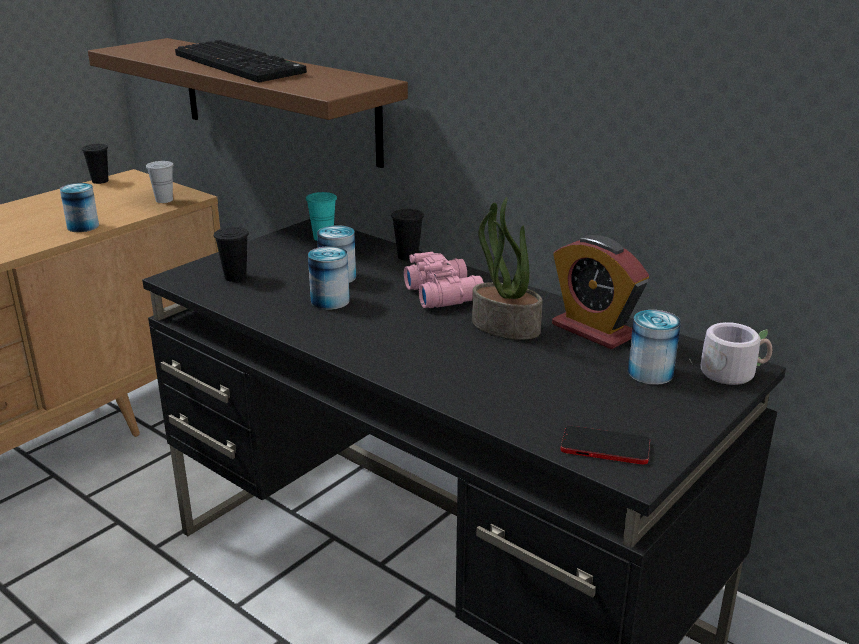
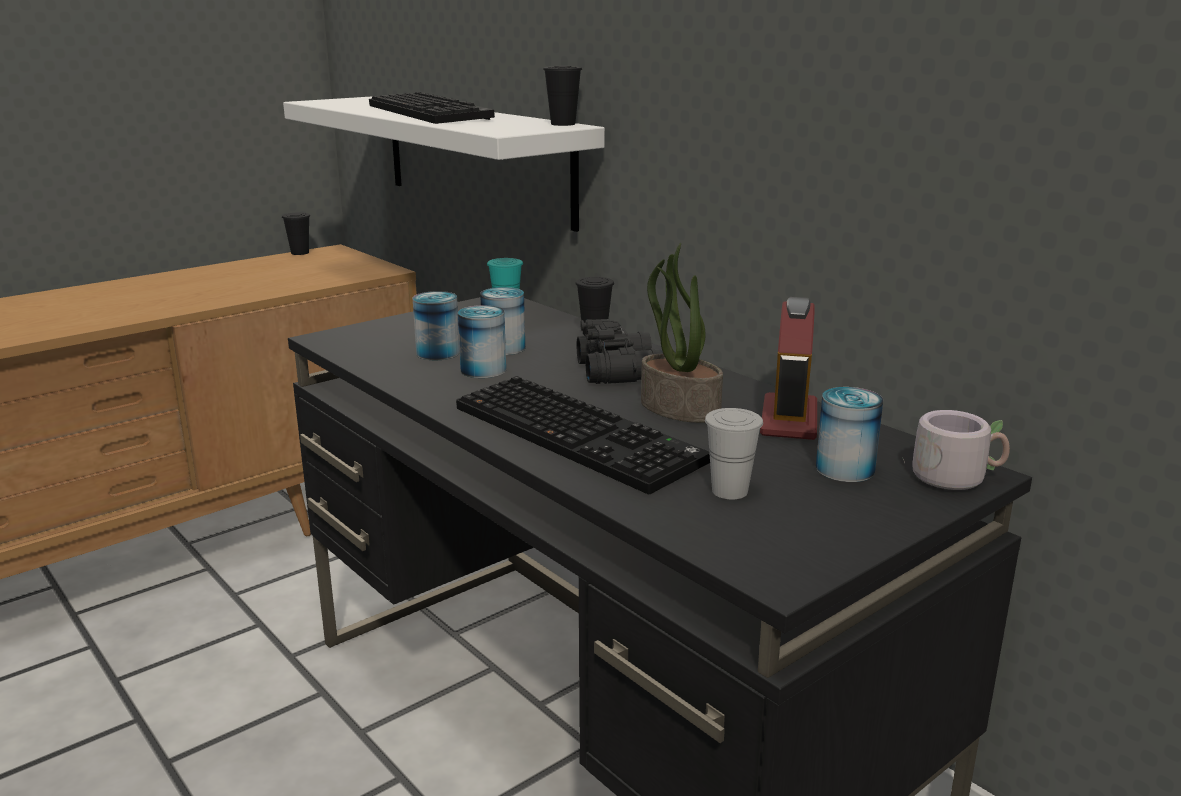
camera: 10 degrees right, 5 degrees down
can [60,183,99,232] -> can moved to [412,291,460,360]
brown shelf [88,38,408,168] -> white shelf [283,96,605,232]
white cup [146,161,173,203] -> white cup moved to [705,408,763,499]
black cup [214,227,249,282] -> black cup moved to [543,66,582,126]
pink binoculars [404,252,484,308] -> black binoculars [576,319,663,384]
alarm clock [552,235,649,350] -> alarm clock turned 135 degrees counterclockwise [760,297,817,440]
phone [560,426,650,464] -> none
none -> keyboard [456,376,710,494]

